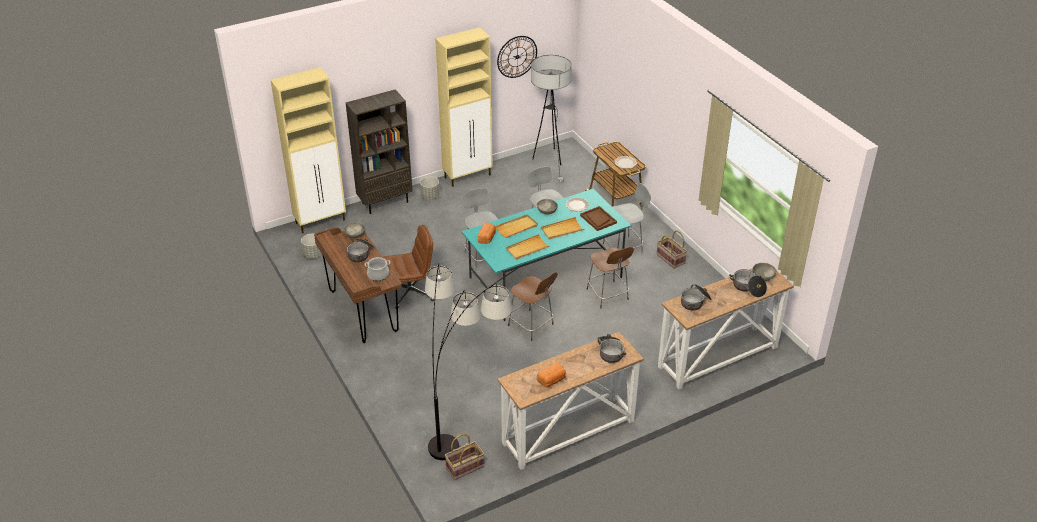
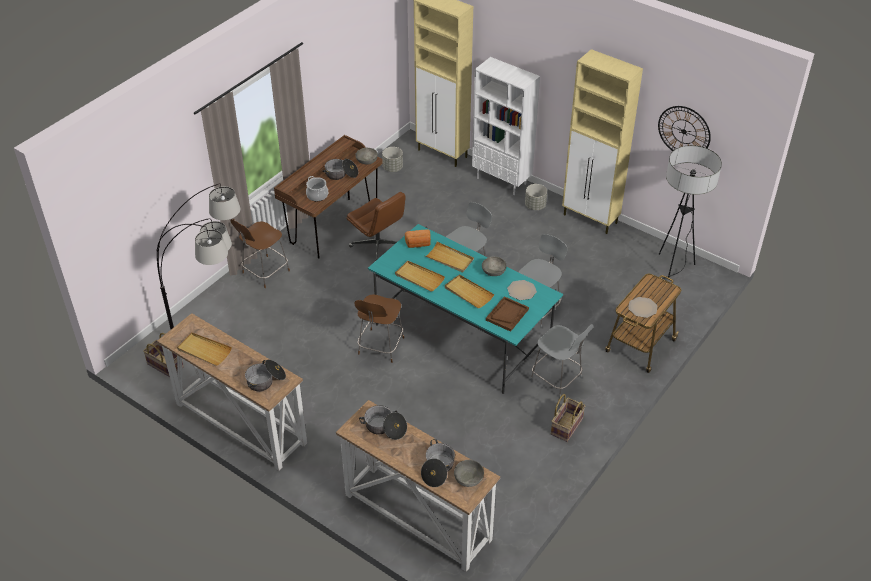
camera: 65 degrees right, 5 degrees up
brown bookcase [346,89,412,214] -> white bookcase [472,57,540,195]
bread [537,362,566,387] -> beige tray [177,332,232,366]
brown chair [586,247,634,308] -> brown chair moved to [231,219,290,288]

